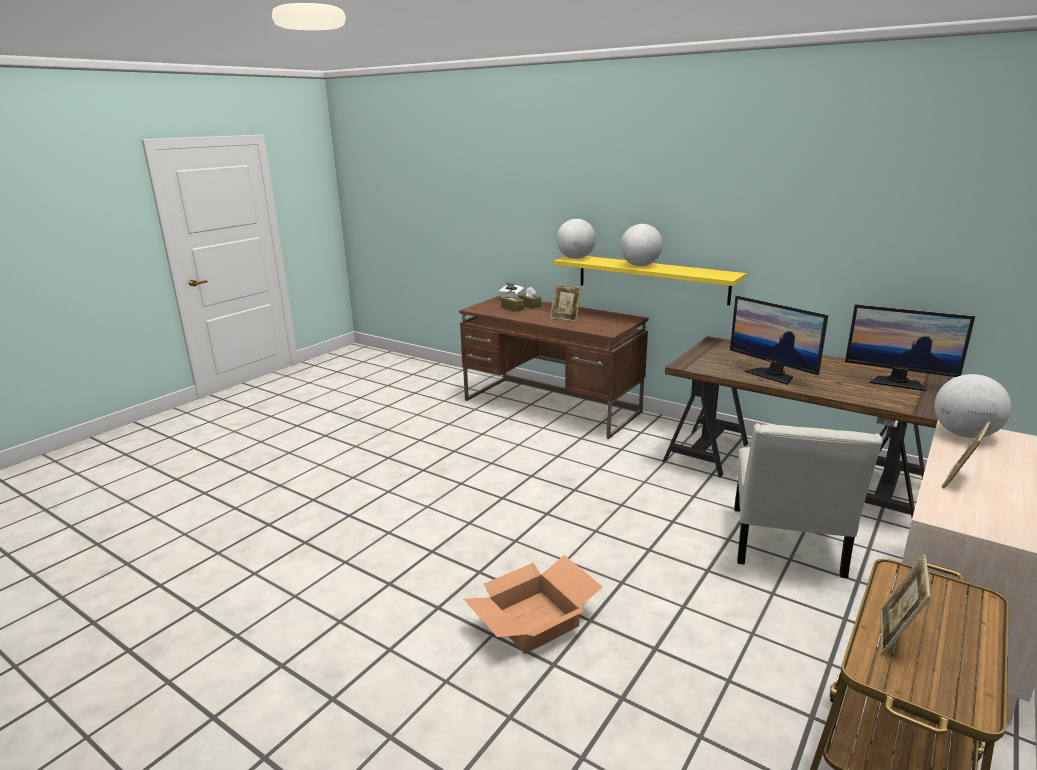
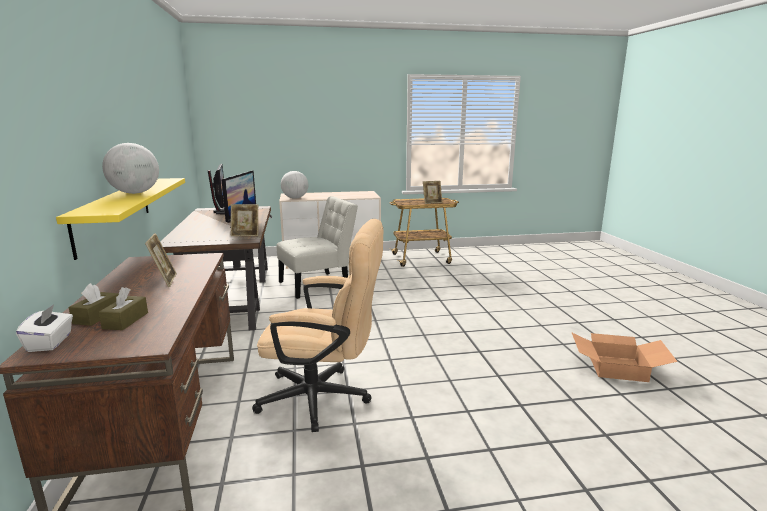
camera: 135 degrees left, 5 degrees down
cardboard box [464,555,603,654] -> cardboard box moved to [571,332,678,382]
globe [557,219,596,259] -> none
picture frame [942,421,990,489] -> picture frame moved to [231,204,258,236]
none -> beige office chair [252,219,383,432]

